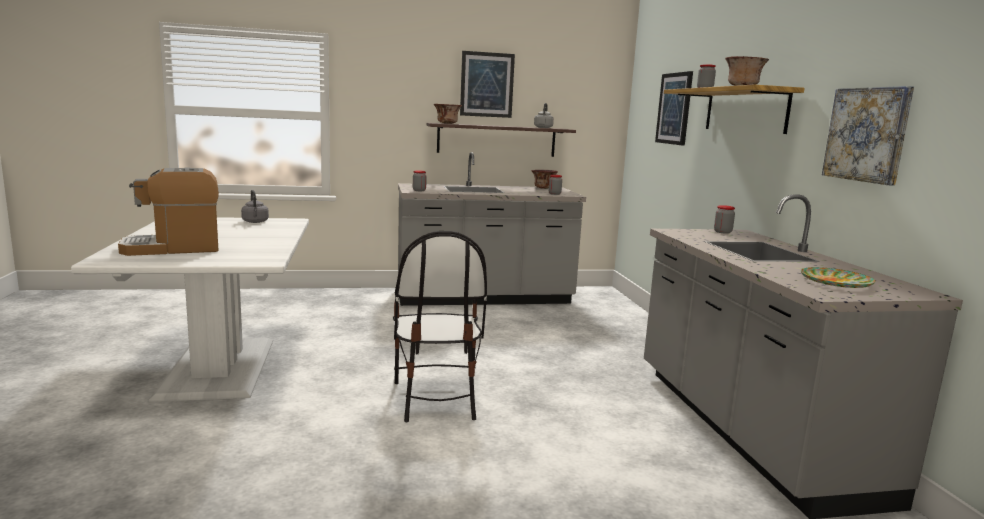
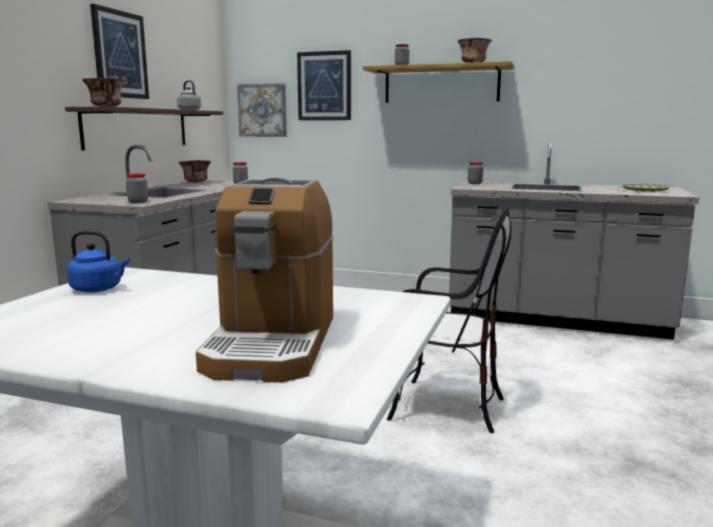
camera: 60 degrees left, 0 degrees up
grey kettle [241,190,269,223] -> blue kettle [67,231,130,293]
picture [822,86,914,186] -> picture moved to [237,83,287,137]

